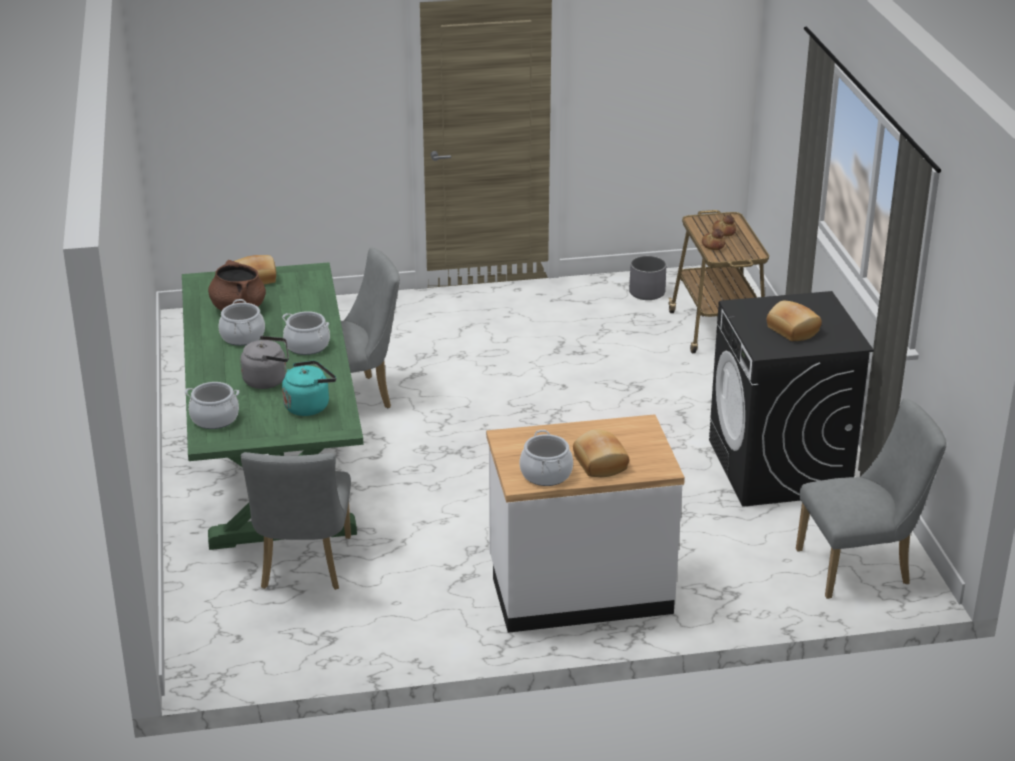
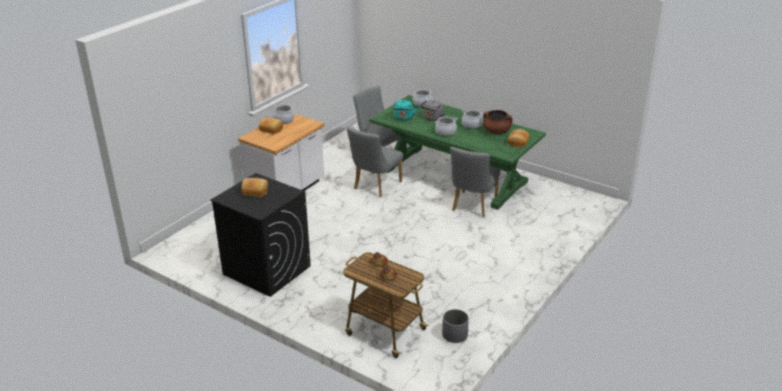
camera: 135 degrees right, 0 degrees up
grey chair [796,398,947,599] -> grey chair moved to [347,127,403,197]

